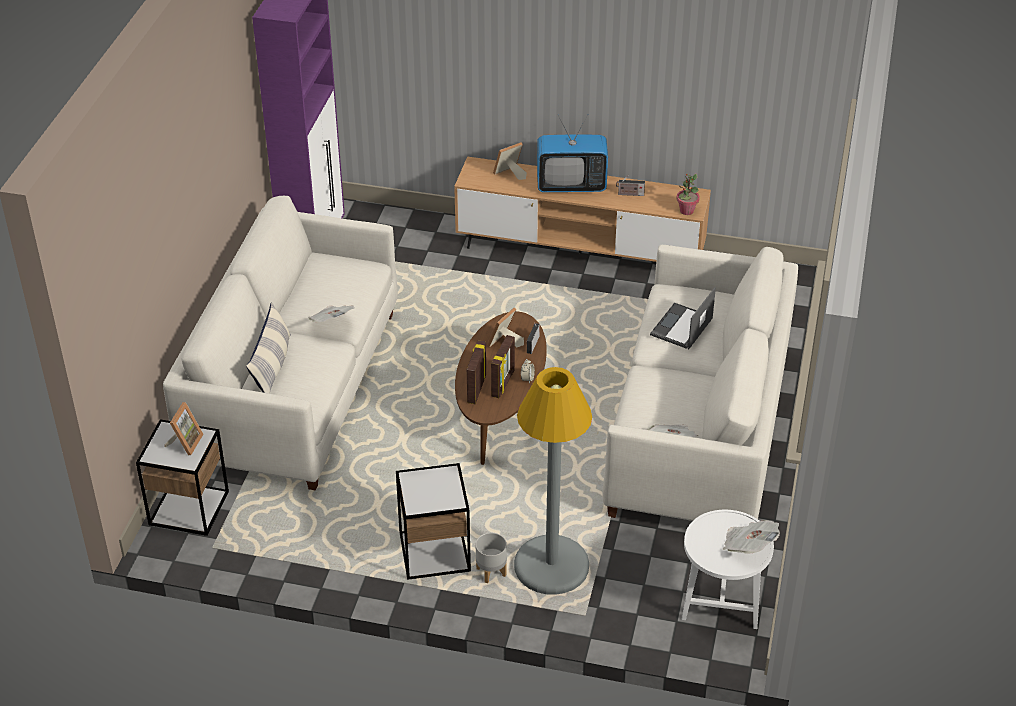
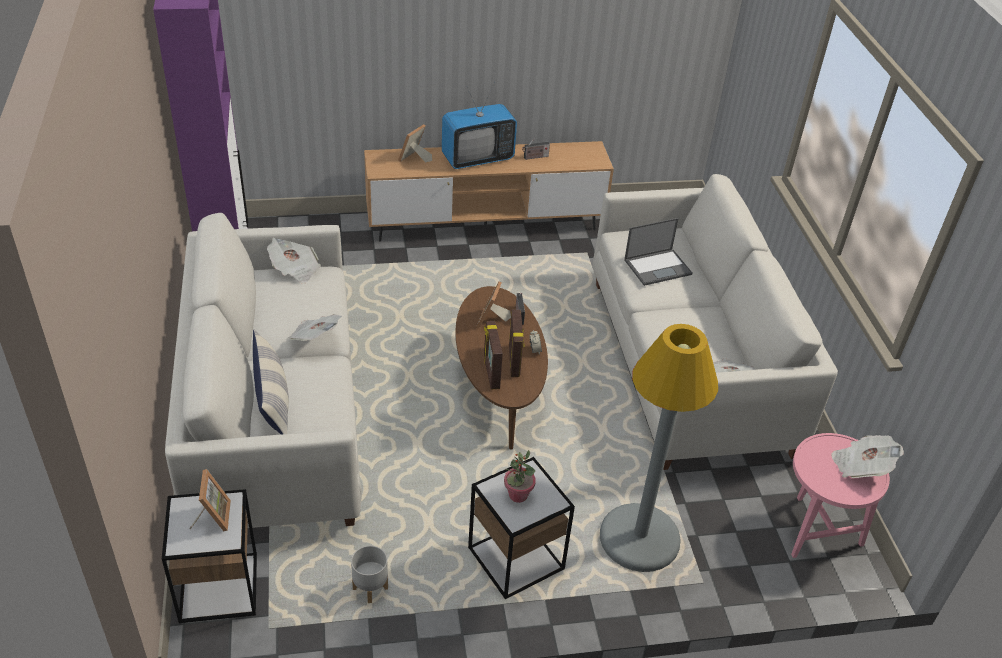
camera: 25 degrees left, 0 degrees up
grey planter [476,533,507,583] -> grey planter moved to [351,545,388,603]
laptop [650,287,716,349] -> laptop turned 120 degrees counterclockwise [624,218,693,286]
potted plant [677,174,700,215] -> potted plant moved to [504,450,536,503]
white side table [682,510,774,629] -> pink side table [791,433,890,558]
none -> newspaper [267,238,321,284]

